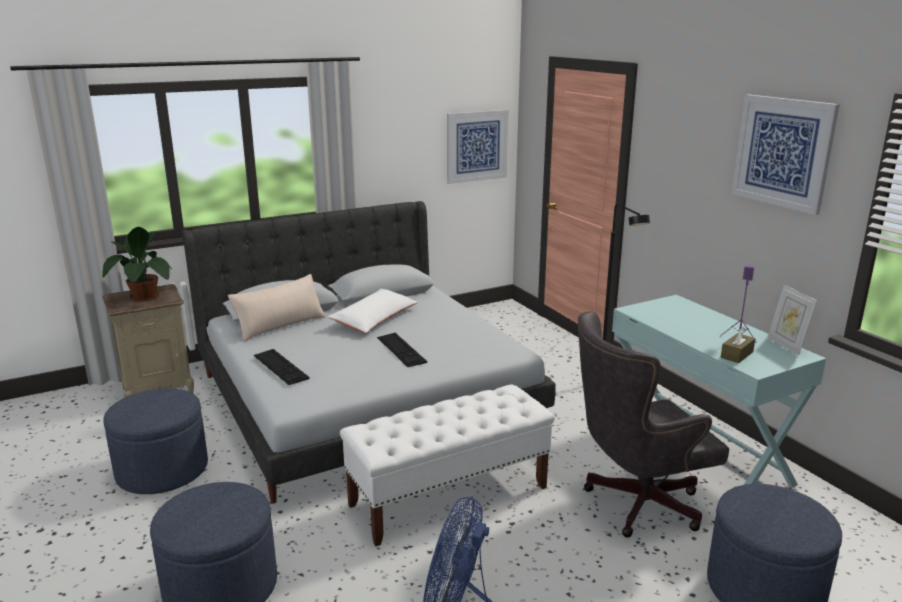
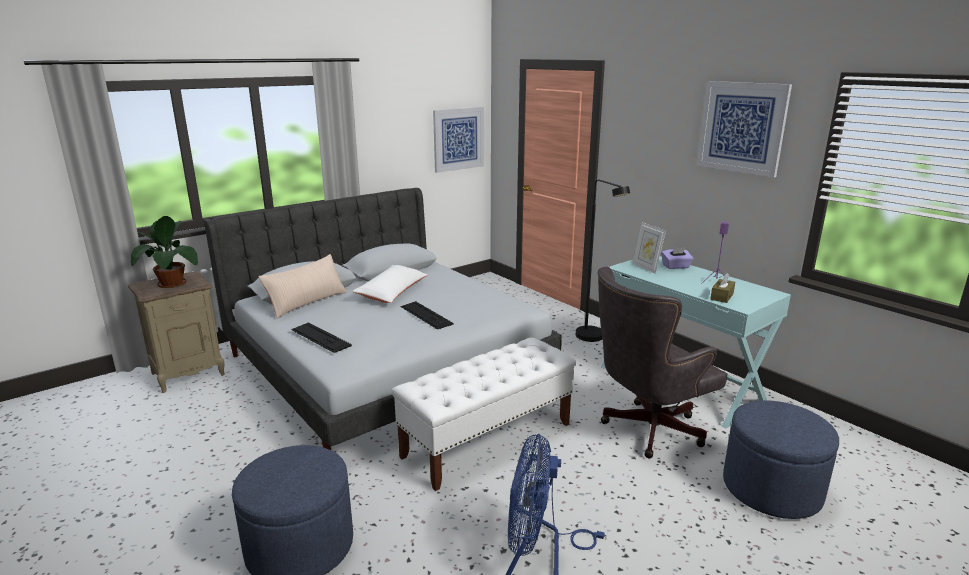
camera: 10 degrees left, 0 degrees up
blue ottoman [104,388,208,494] -> none
picture frame [768,285,817,356] -> picture frame moved to [632,222,666,274]
none -> purple tissue box [661,247,693,269]

